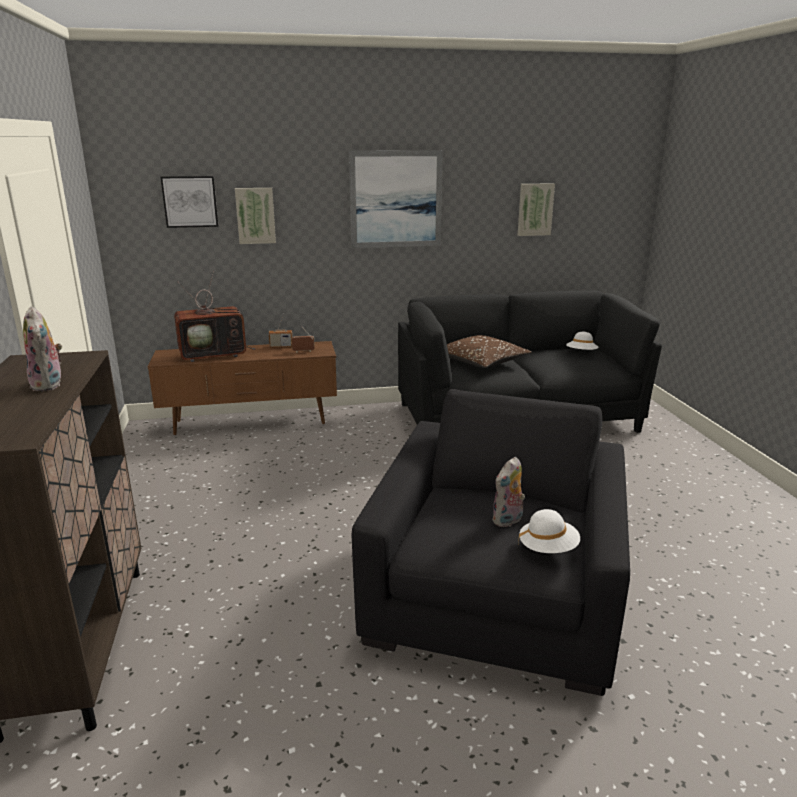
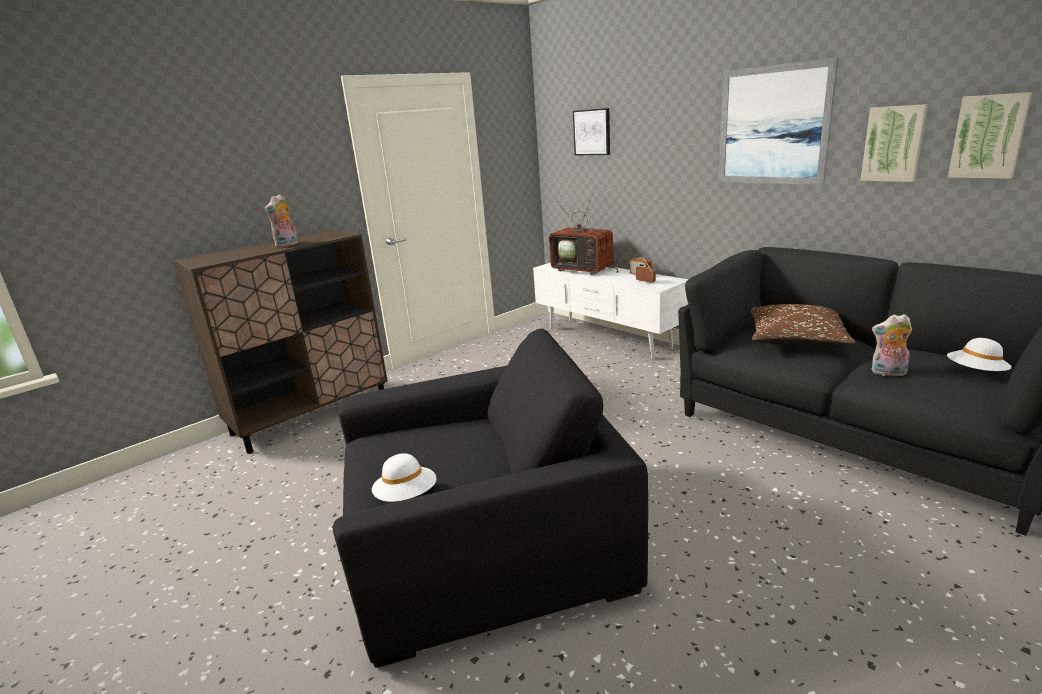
camera: 60 degrees right, 0 degrees up
brown tv stand [148,341,337,435] -> white tv stand [533,263,689,359]
picture [235,188,276,244] -> picture moved to [860,104,928,182]
plush toy [492,457,525,528] -> plush toy moved to [872,314,912,376]

